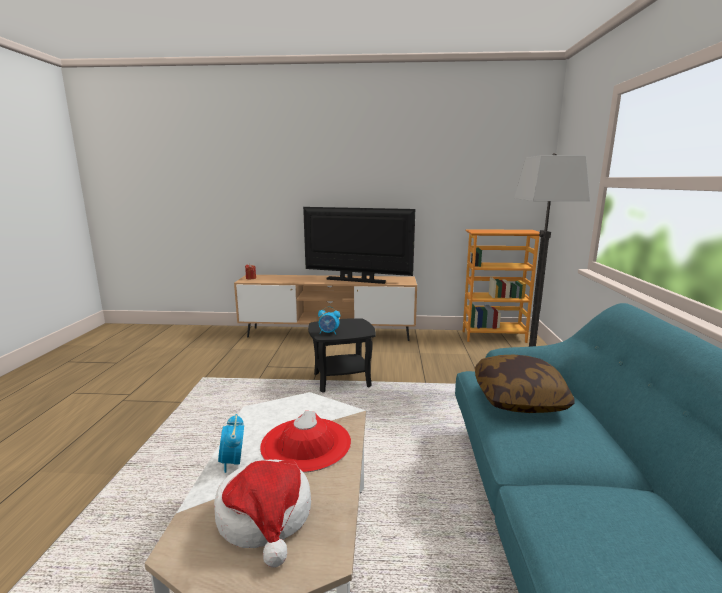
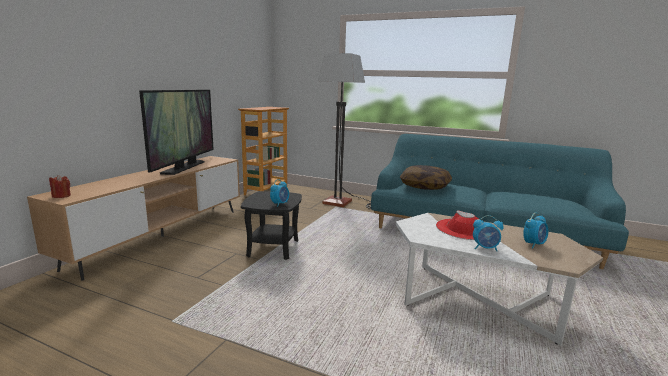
camera: 70 degrees left, 0 degrees up
hat [214,460,311,568] -> alarm clock [523,213,548,248]
television [303,207,415,284] -> television turned 150 degrees clockwise [139,90,214,175]

